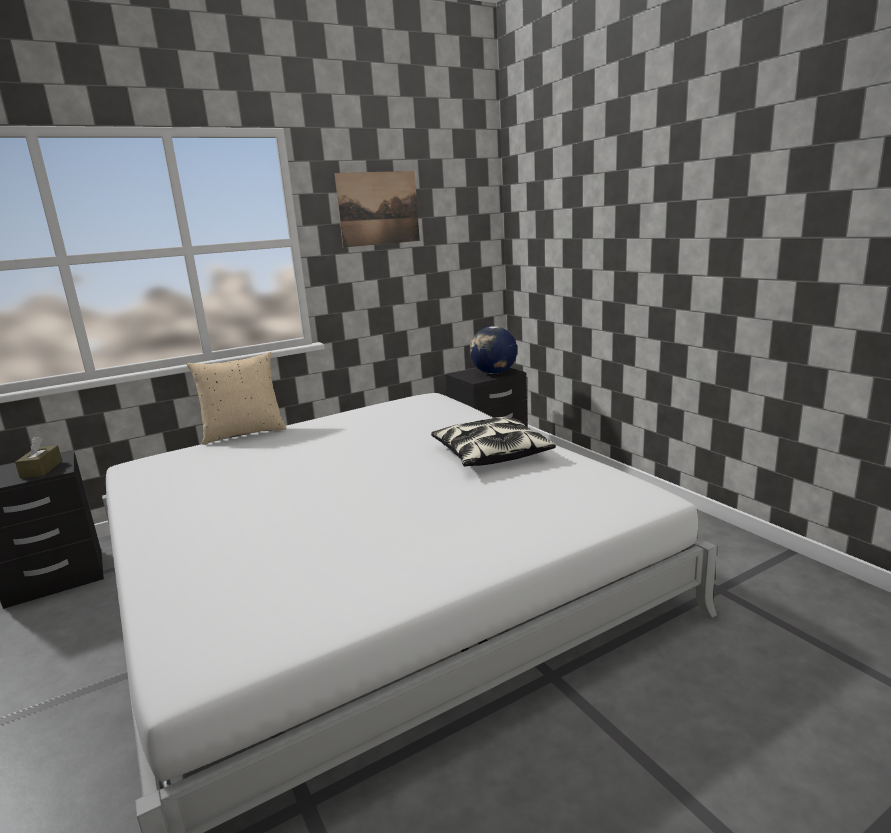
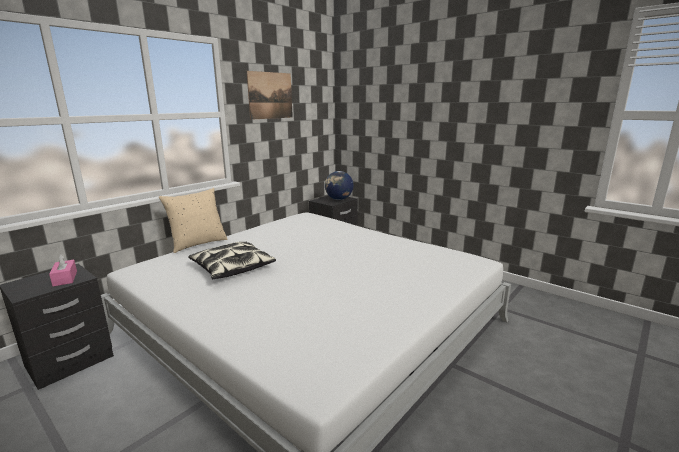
camera: 20 degrees left, 0 degrees up
brown tissue box [15,437,62,479] -> pink tissue box [49,254,77,286]
pillow [431,417,556,466] -> pillow moved to [188,242,276,279]

